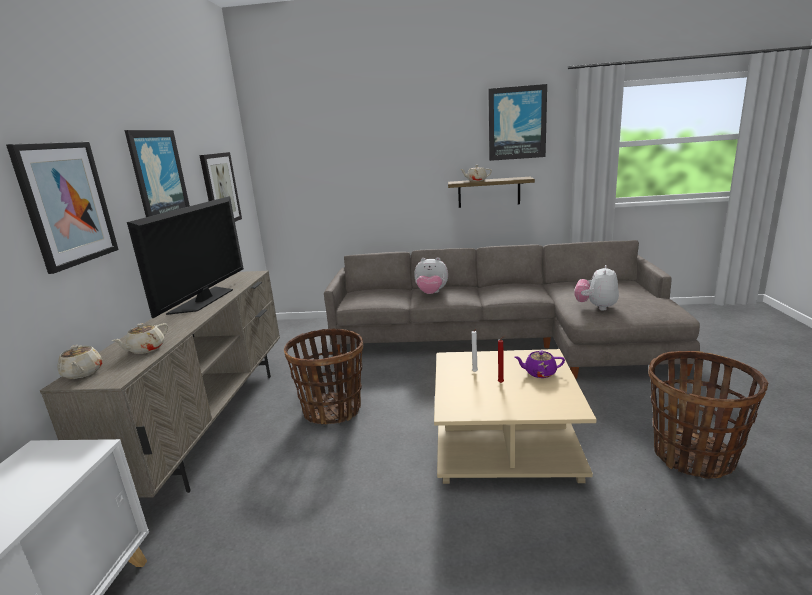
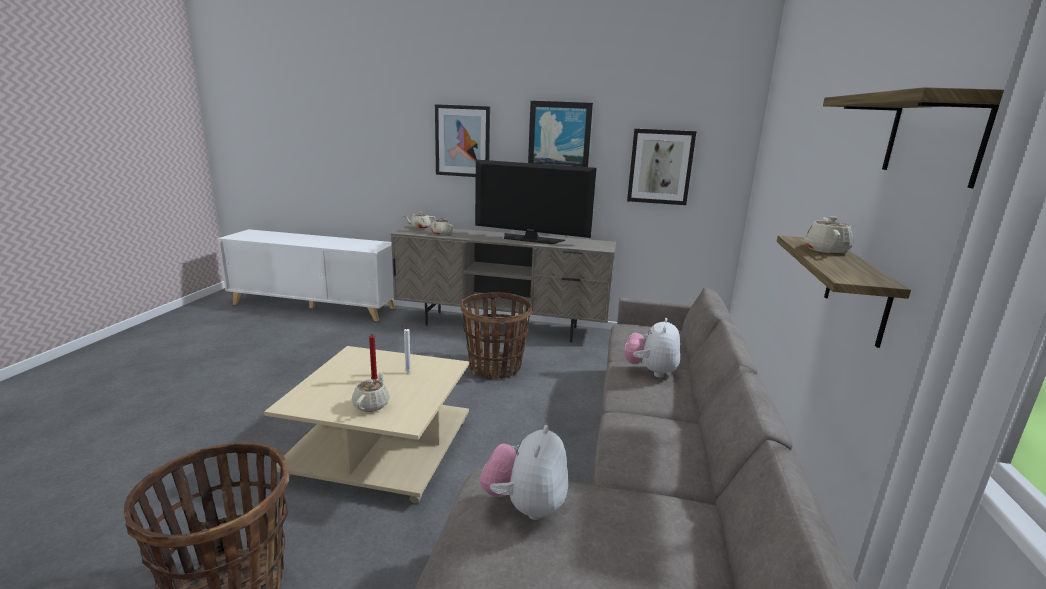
camera: 95 degrees right, 0 degrees up
picture [488,84,547,161] -> shelf [823,87,1004,188]
purple teapot [515,350,565,378] -> beige teapot [352,372,390,412]
plush toy [574,265,619,311] -> plush toy turned 105 degrees counterclockwise [480,425,568,520]

